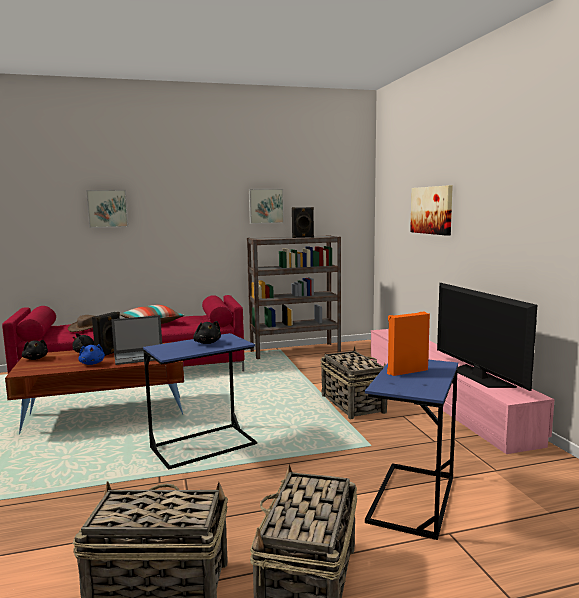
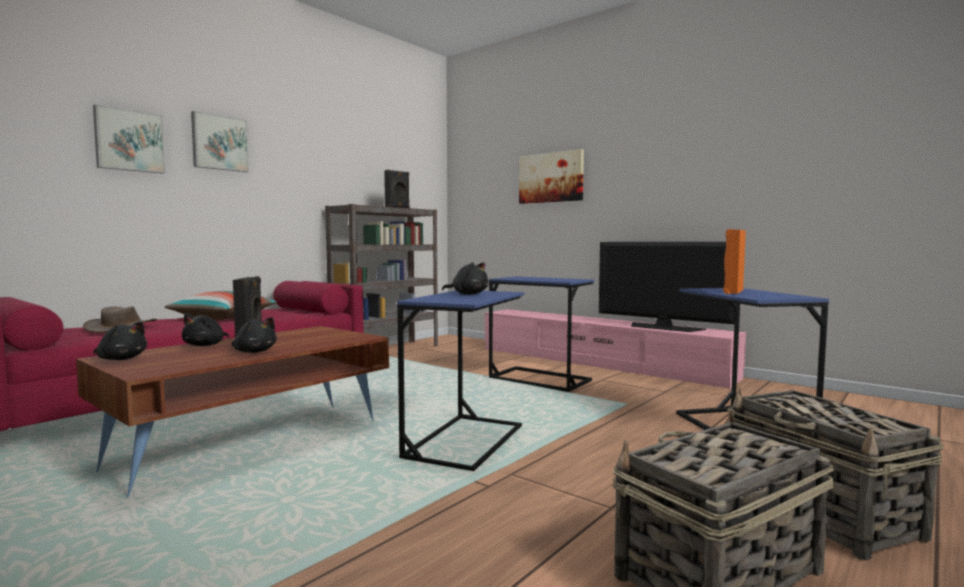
camera: 35 degrees left, 5 degrees down
blue plush toy [78,344,105,365] -> black plush toy [232,317,277,353]
laptop [111,315,162,365] -> none
picture [249,189,284,224] -> picture moved to [191,111,249,172]
basket [320,346,387,419] -> blue side table [489,276,594,392]

